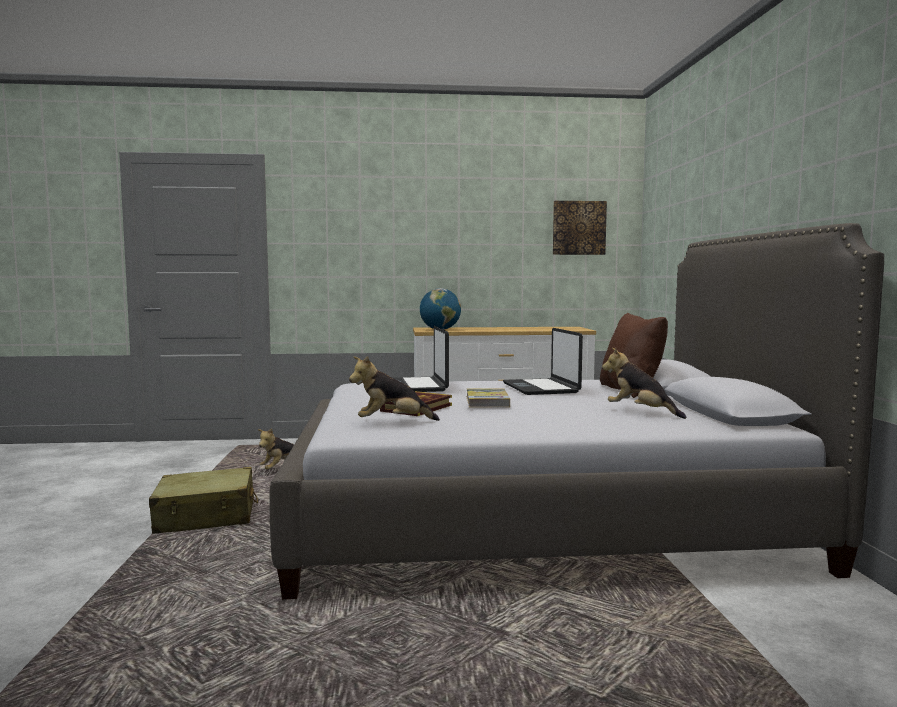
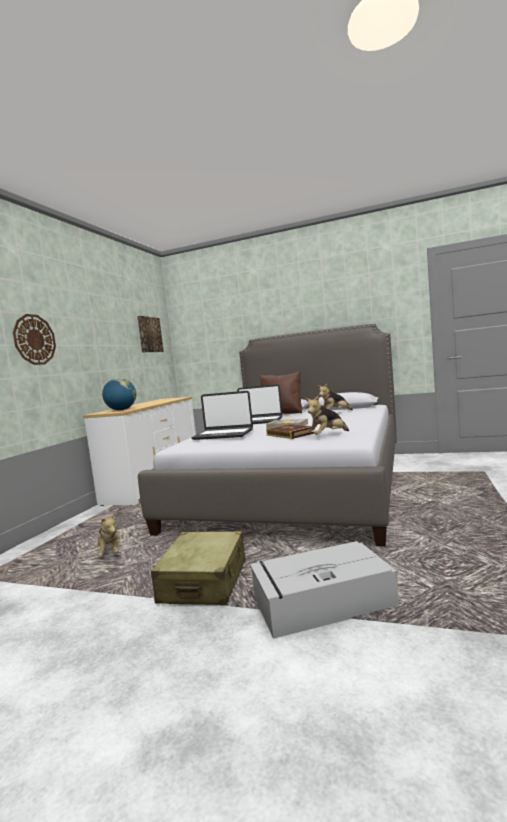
camera: 65 degrees left, 0 degrees up
plush toy [349,356,440,421] -> plush toy turned 45 degrees clockwise [305,396,349,434]
none -> wall clock [13,314,56,365]
none -> grey storage box [250,541,399,639]

